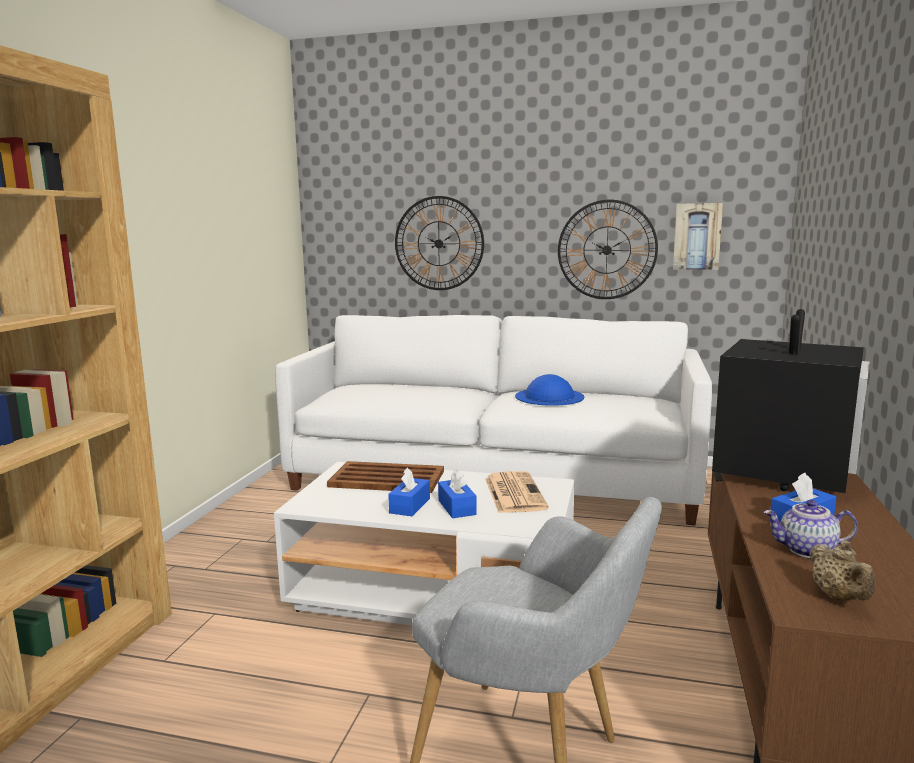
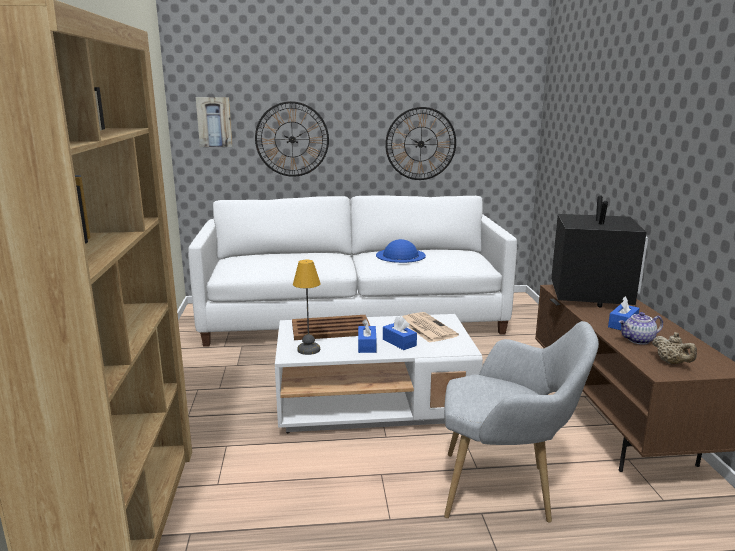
camera: 20 degrees left, 5 degrees up
picture [673,203,723,270] -> picture moved to [196,97,233,147]
none -> table lamp [293,260,321,355]

